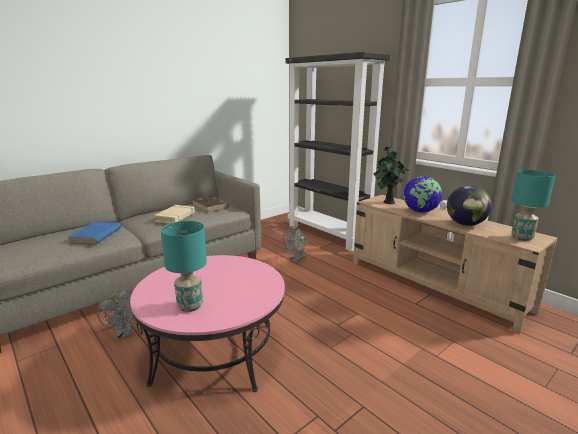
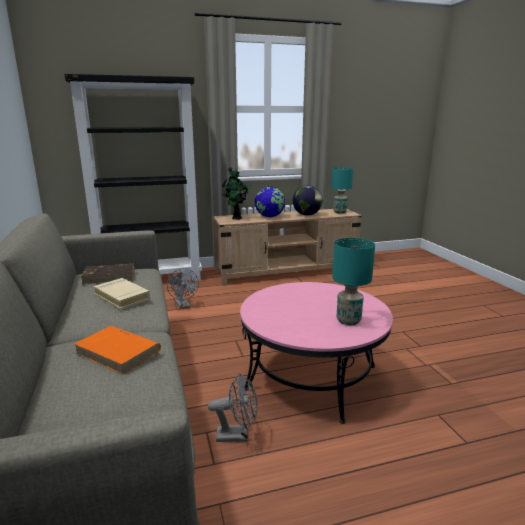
camera: 65 degrees left, 0 degrees up
blue book [68,222,121,245] -> orange book [74,326,161,375]

